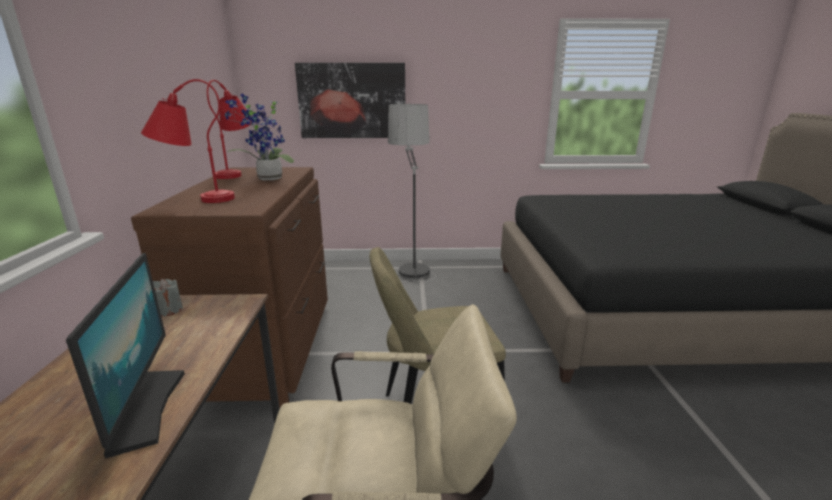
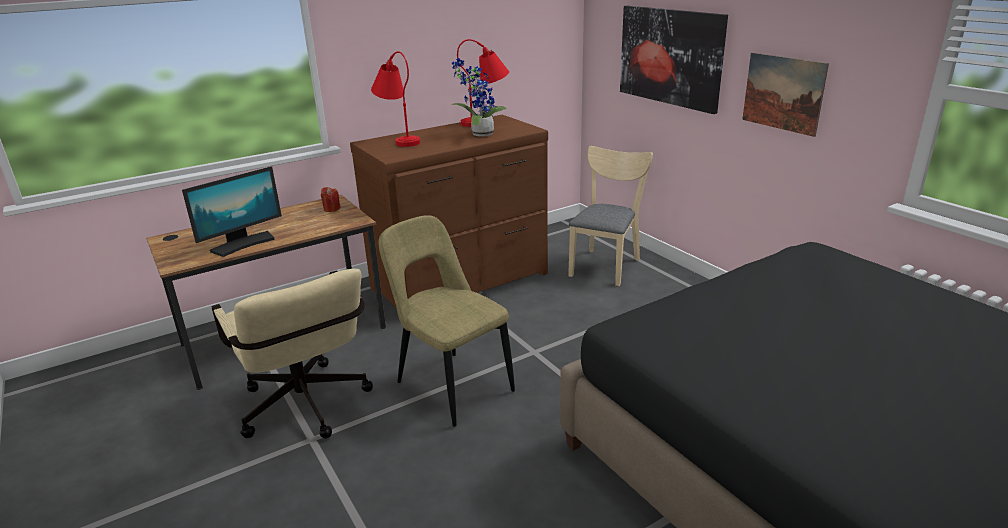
camera: 60 degrees right, 5 degrees up
grey candle [153,279,183,316] -> red candle [321,187,341,212]
floor lamp [388,104,435,281] -> none
none -> beige chair [568,146,653,286]
none -> picture [742,53,829,137]

